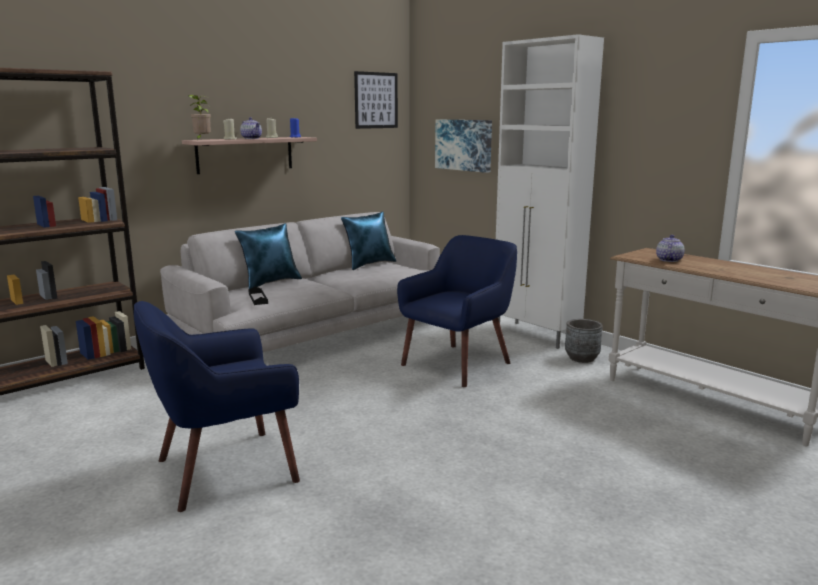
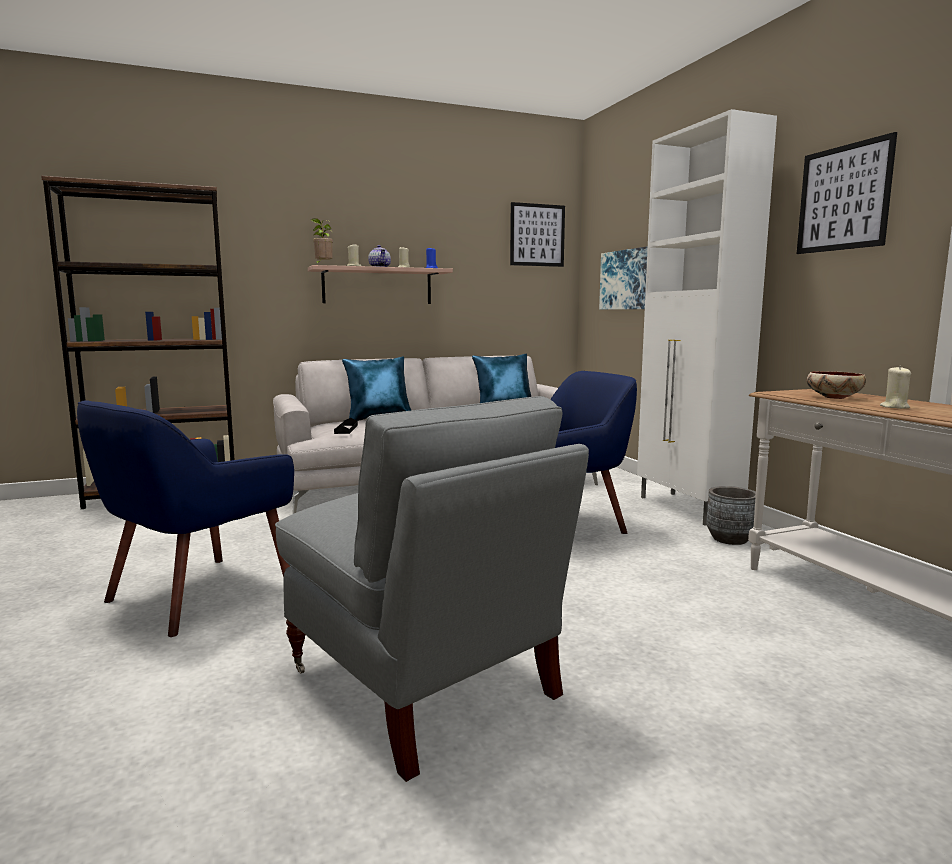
camera: 20 degrees right, 5 degrees down
blue armchair [134,301,300,512] -> blue armchair turned 45 degrees counterclockwise [77,400,294,637]
teapot [656,235,685,262] -> bowl [807,371,866,399]
none -> grey armchair [275,396,589,782]
none -> picture [797,132,897,254]
none -> beige candle [880,366,911,409]

